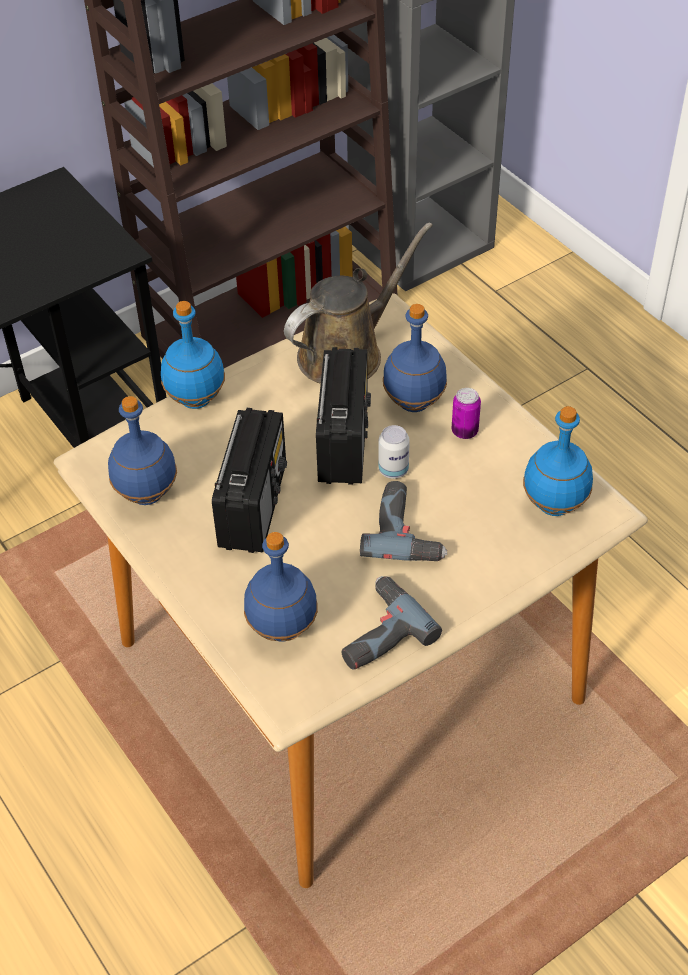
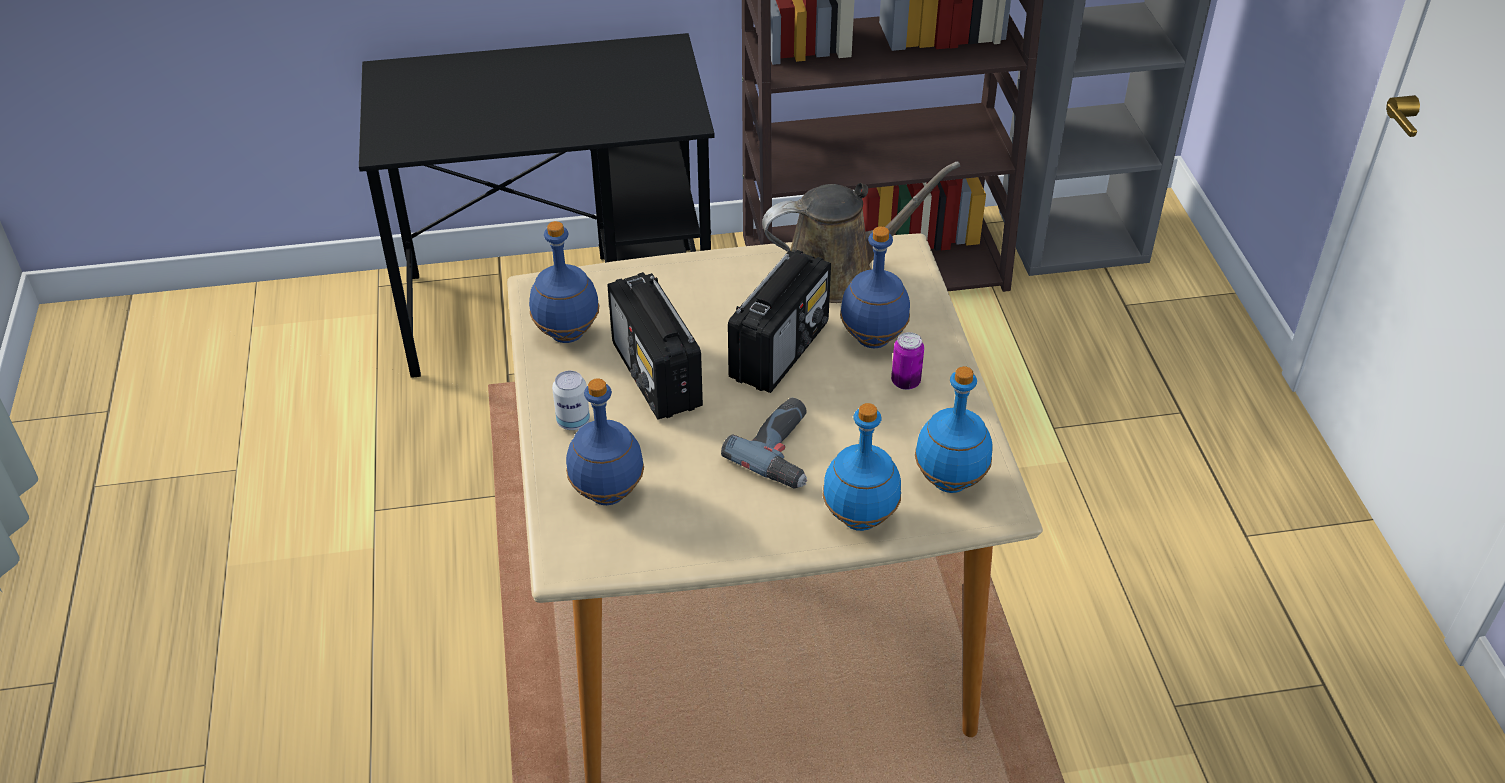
camera: 25 degrees right, 5 degrees down
blue bottle [161,301,225,409] -> blue bottle moved to [822,403,901,531]
radio [212,408,287,553] -> radio turned 120 degrees clockwise [607,272,703,420]
power drill [341,576,442,670] -> none
can [378,425,410,479] -> can moved to [552,371,590,430]

